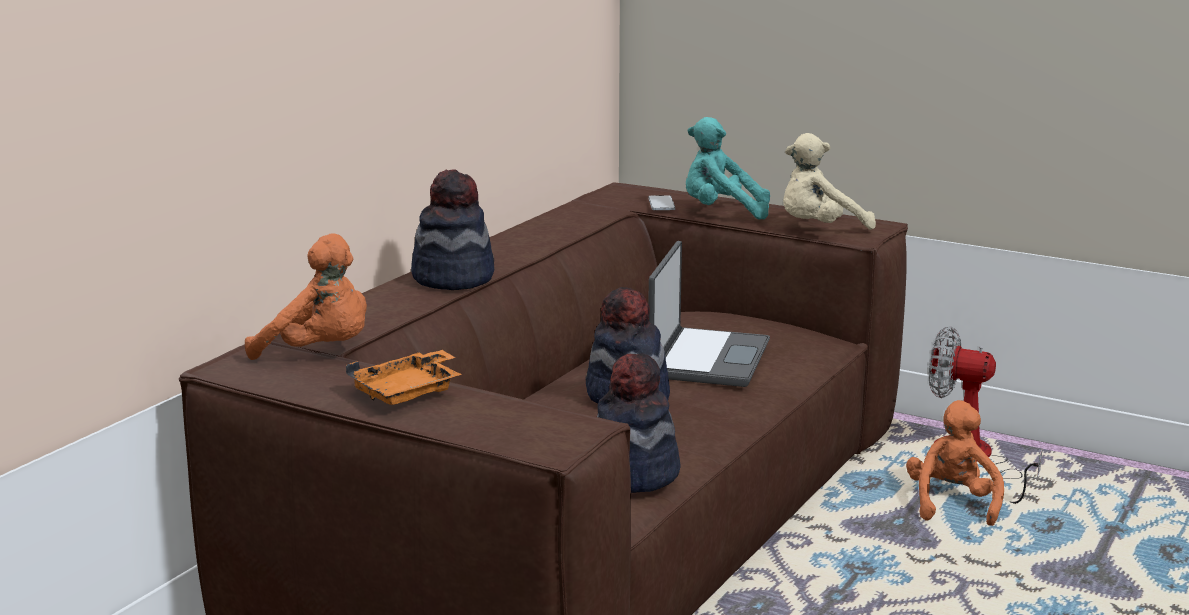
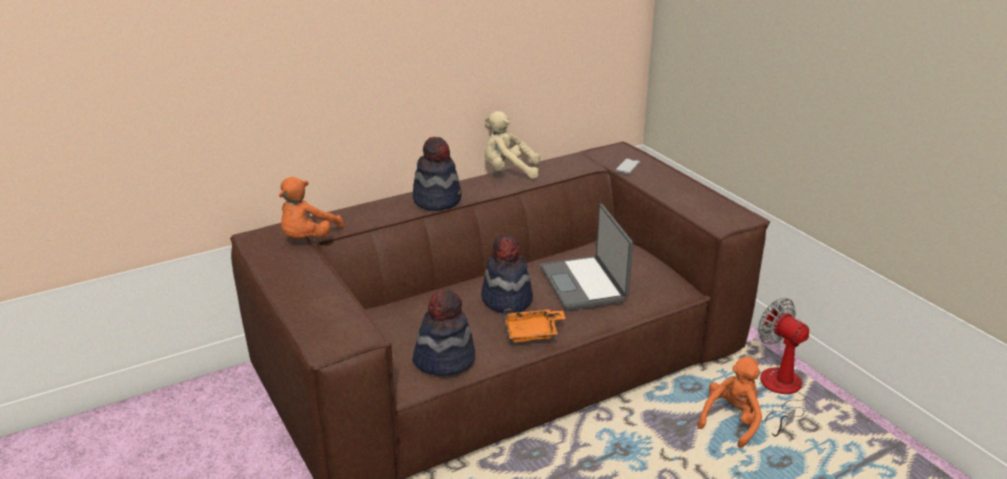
camera: 30 degrees right, 10 degrees up
orange plush toy [245,233,367,360] -> orange plush toy turned 60 degrees clockwise [279,177,344,239]
orange tray [346,350,462,405] -> orange tray moved to [504,309,566,342]
laptop [648,241,770,387] -> laptop turned 120 degrees clockwise [540,204,633,311]
turquoise plush toy [686,117,770,220] -> none
beige plush toy [783,133,876,230] -> beige plush toy moved to [484,111,540,179]

